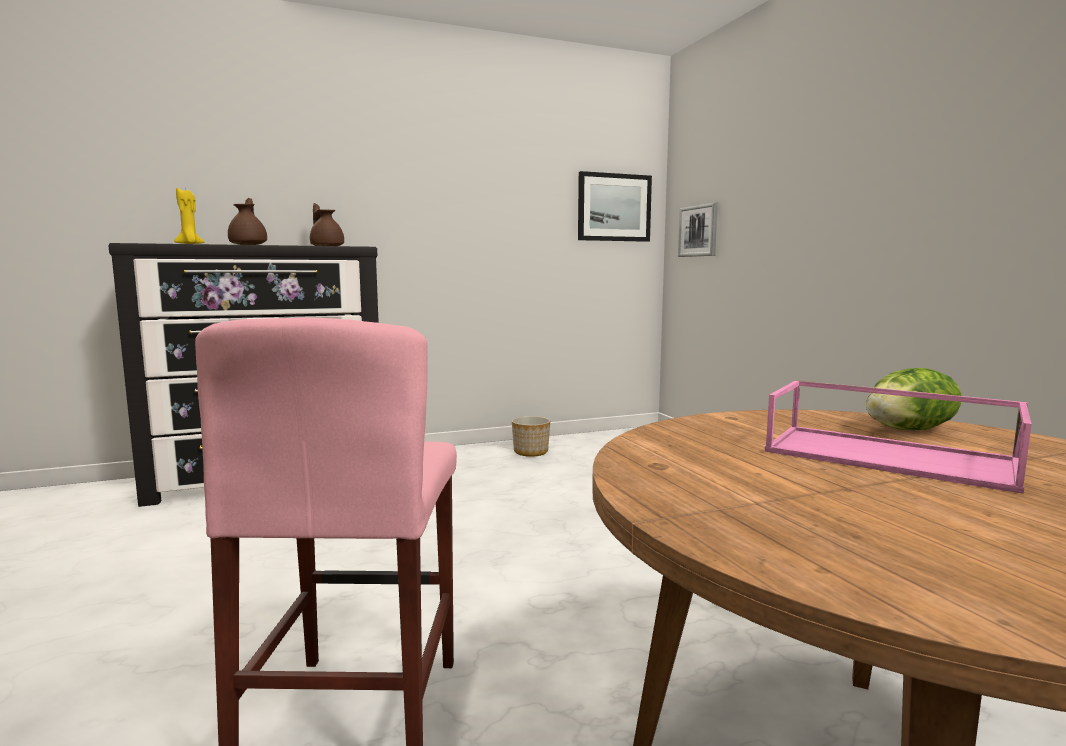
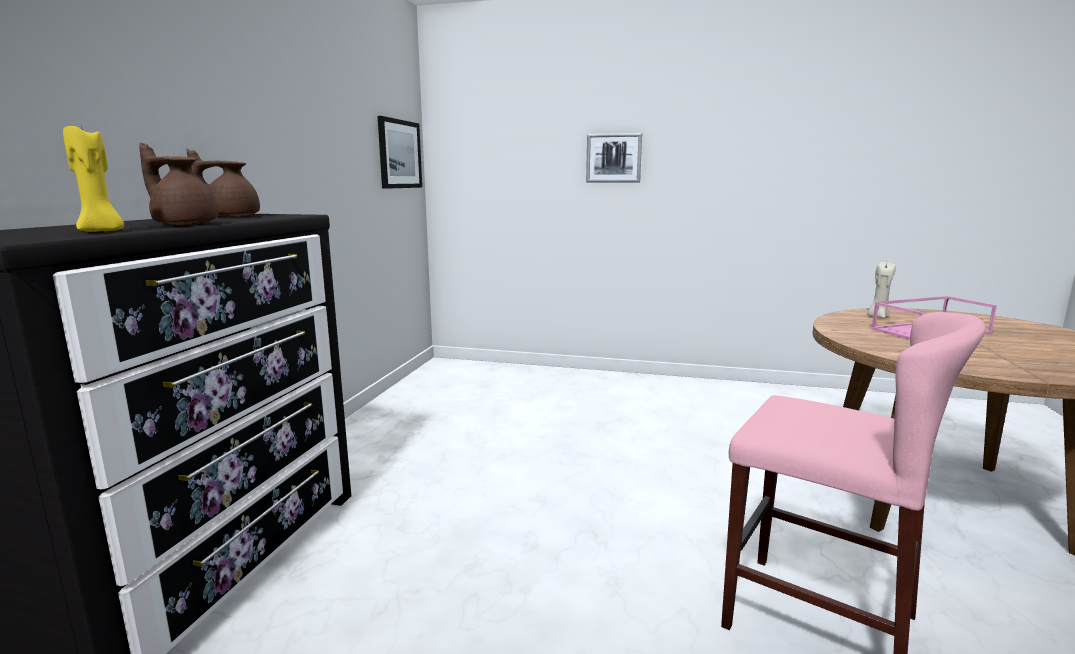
camera: 55 degrees left, 5 degrees up
planter [512,416,550,457] -> none
picture [678,202,718,257] -> picture moved to [586,133,642,183]
lettuce [866,368,961,430] -> beige candle [867,262,896,318]

